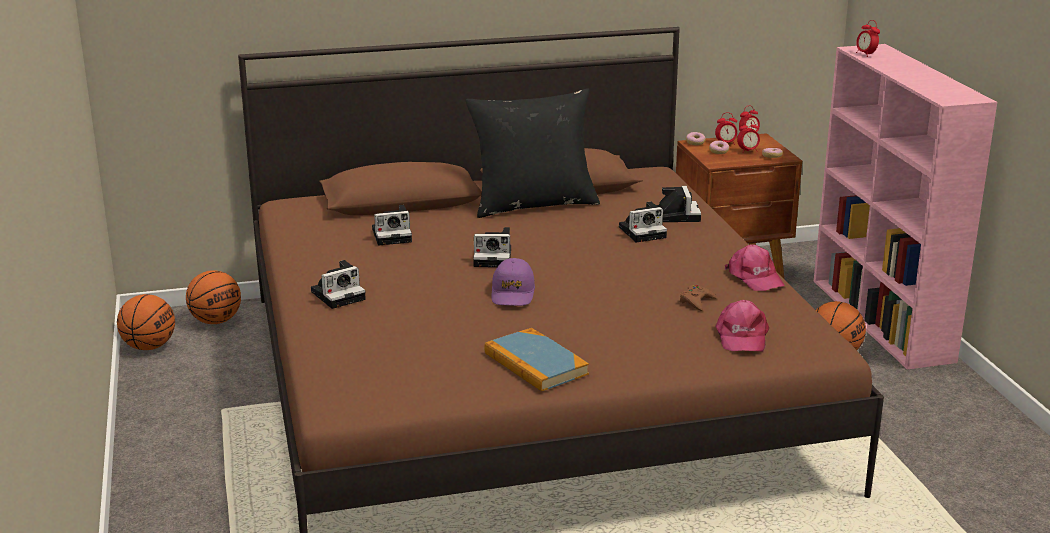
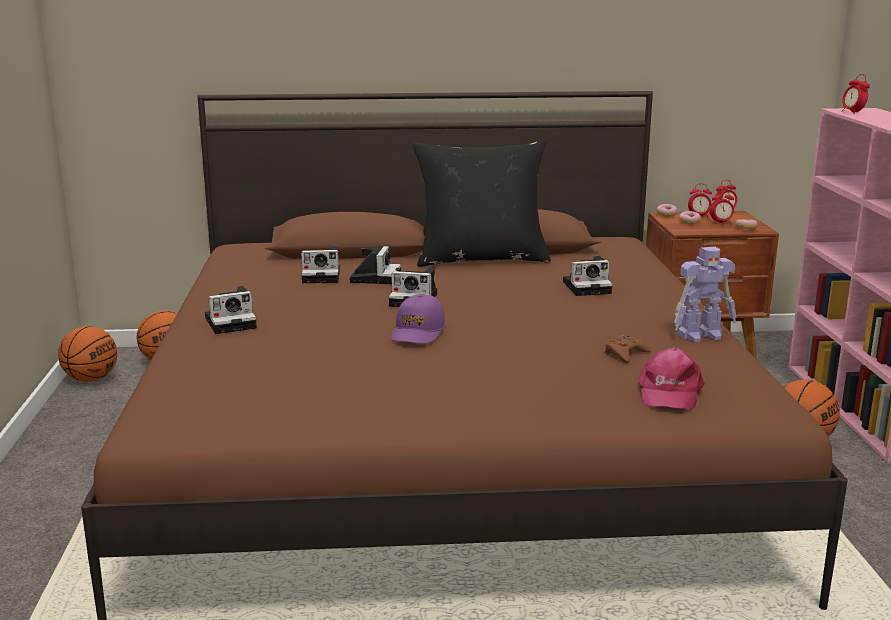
camera: 10 degrees right, 5 degrees down
book [484,328,589,391] -> none
camera [656,186,701,222] -> camera moved to [350,246,401,284]
pink cap [725,244,785,291] -> toy robot [674,247,736,342]

